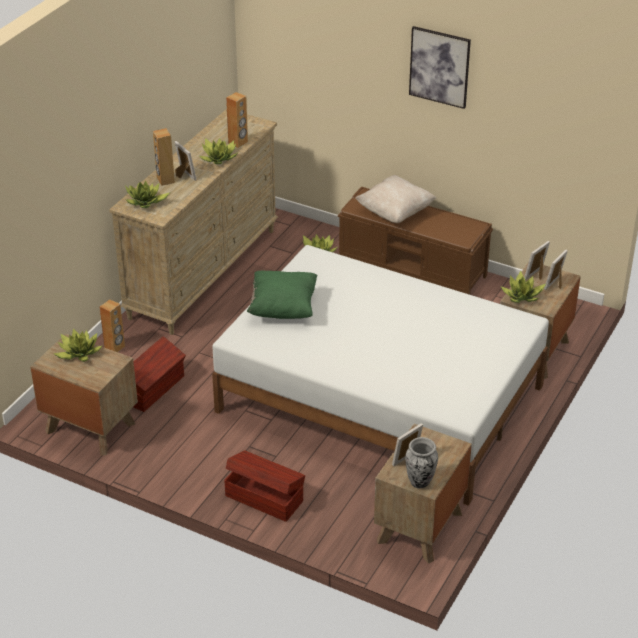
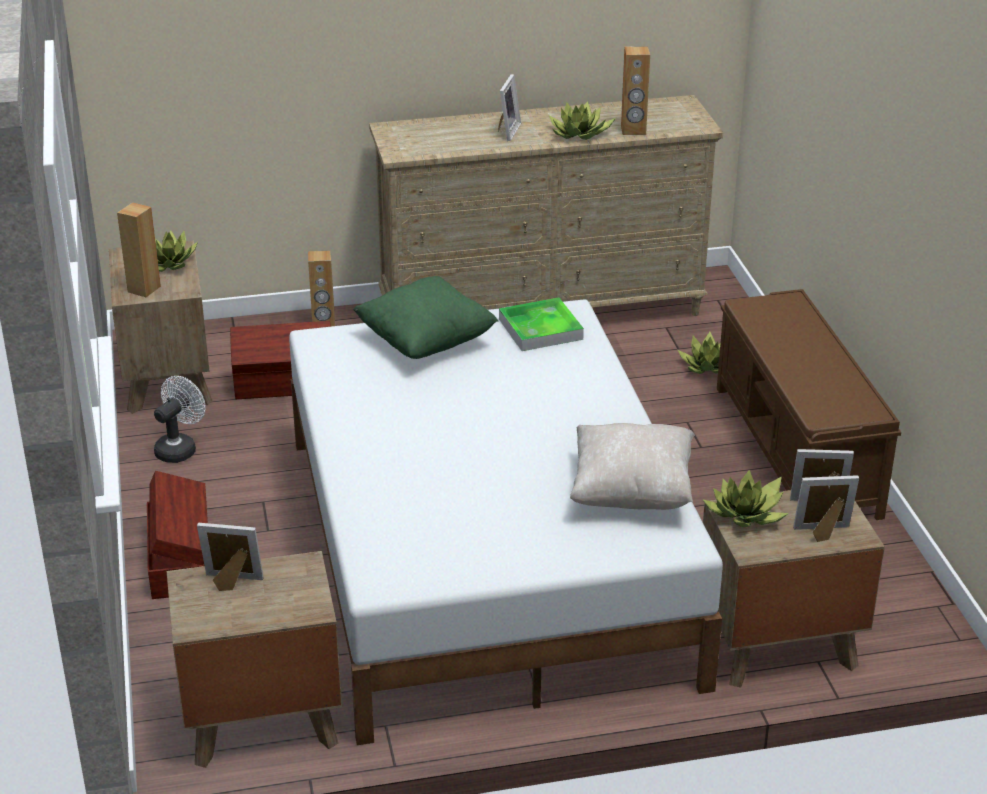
camera: 50 degrees right, 5 degrees down
potted plant [125,181,169,208] -> none
brown speaker [153,128,175,186] -> brown speaker moved to [117,202,161,297]
beige pillow [355,175,436,223] -> beige pillow moved to [570,423,695,510]
vase [405,437,438,489] -> none
picture [409,26,471,109] -> none
none -> white fan [154,376,206,463]
none -> tray [499,298,584,351]

